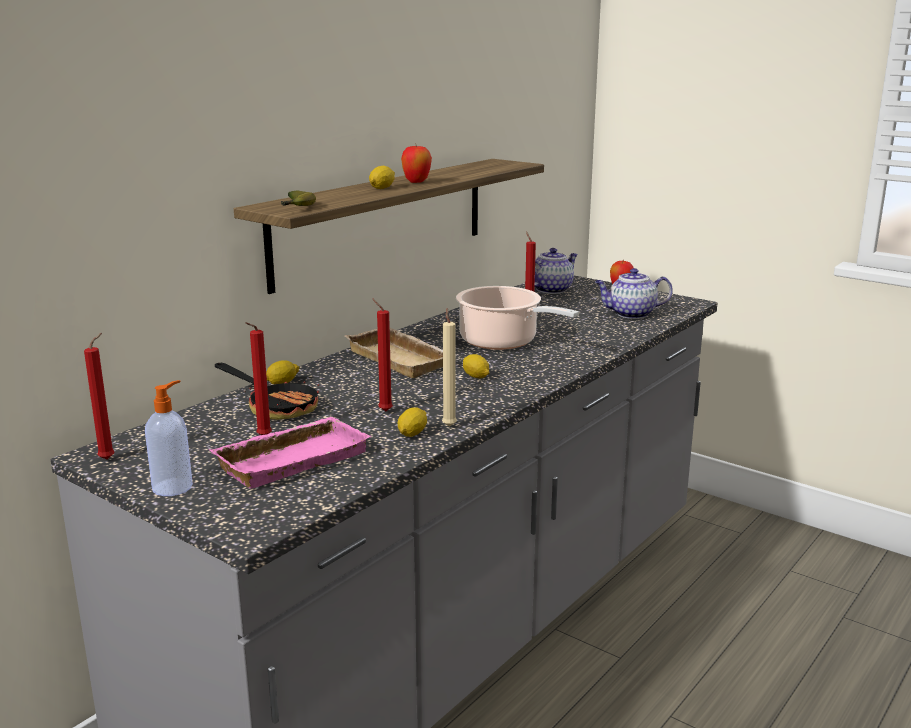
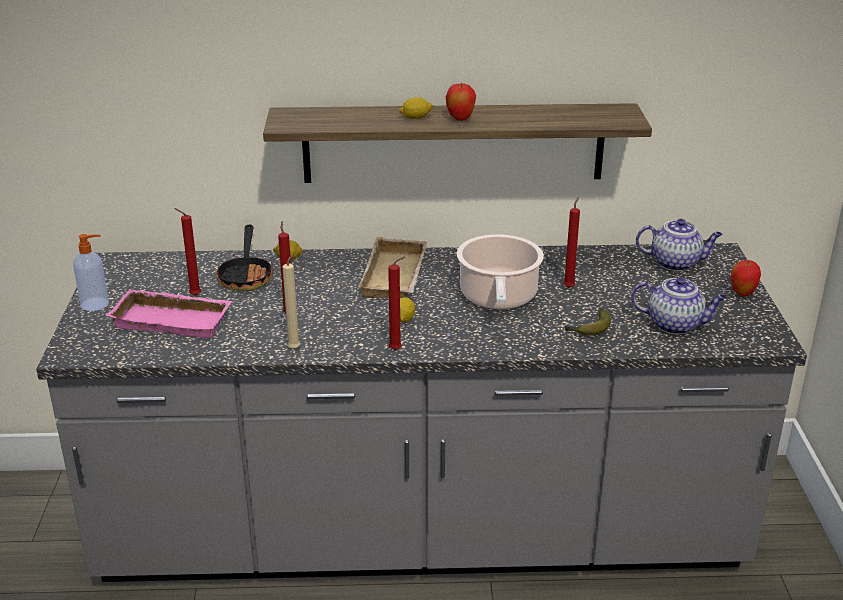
camera: 50 degrees right, 10 degrees up
red candle [84,333,114,460] -> red candle moved to [388,256,405,350]
banana [281,190,316,206] -> banana moved to [565,308,611,335]
lemon [398,408,427,437] -> none
teapot [595,268,673,319] -> teapot turned 150 degrees clockwise [631,277,727,334]

